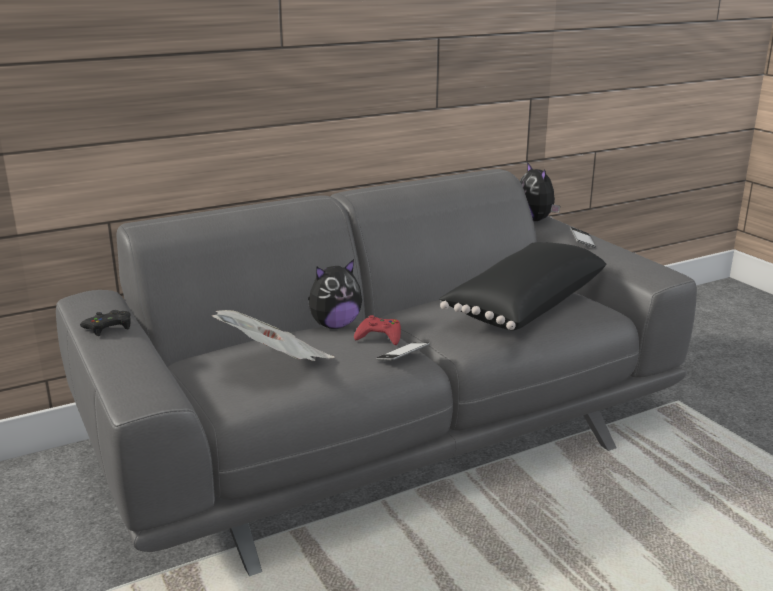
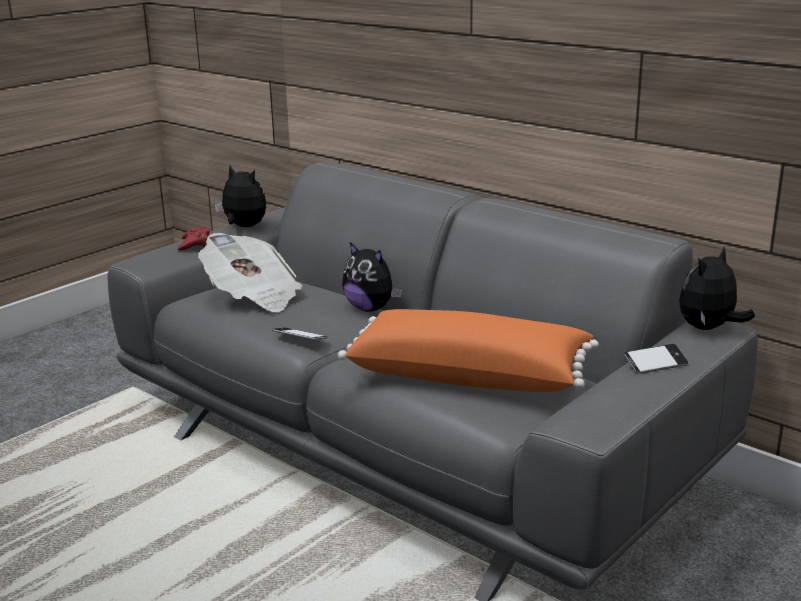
camera: 70 degrees right, 0 degrees up
black game controller [80,310,131,336] -> plush toy [215,166,266,227]
red game controller [354,315,401,345] -> red game controller moved to [177,226,210,251]
black pillow [439,242,607,331] -> orange pillow [338,309,599,392]

